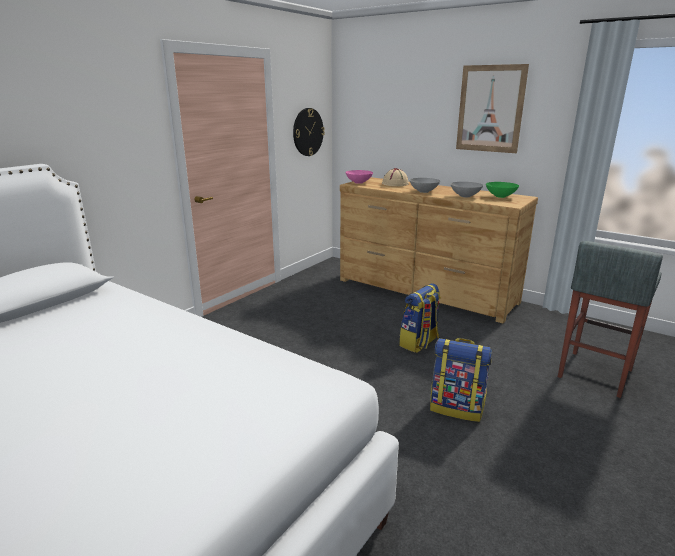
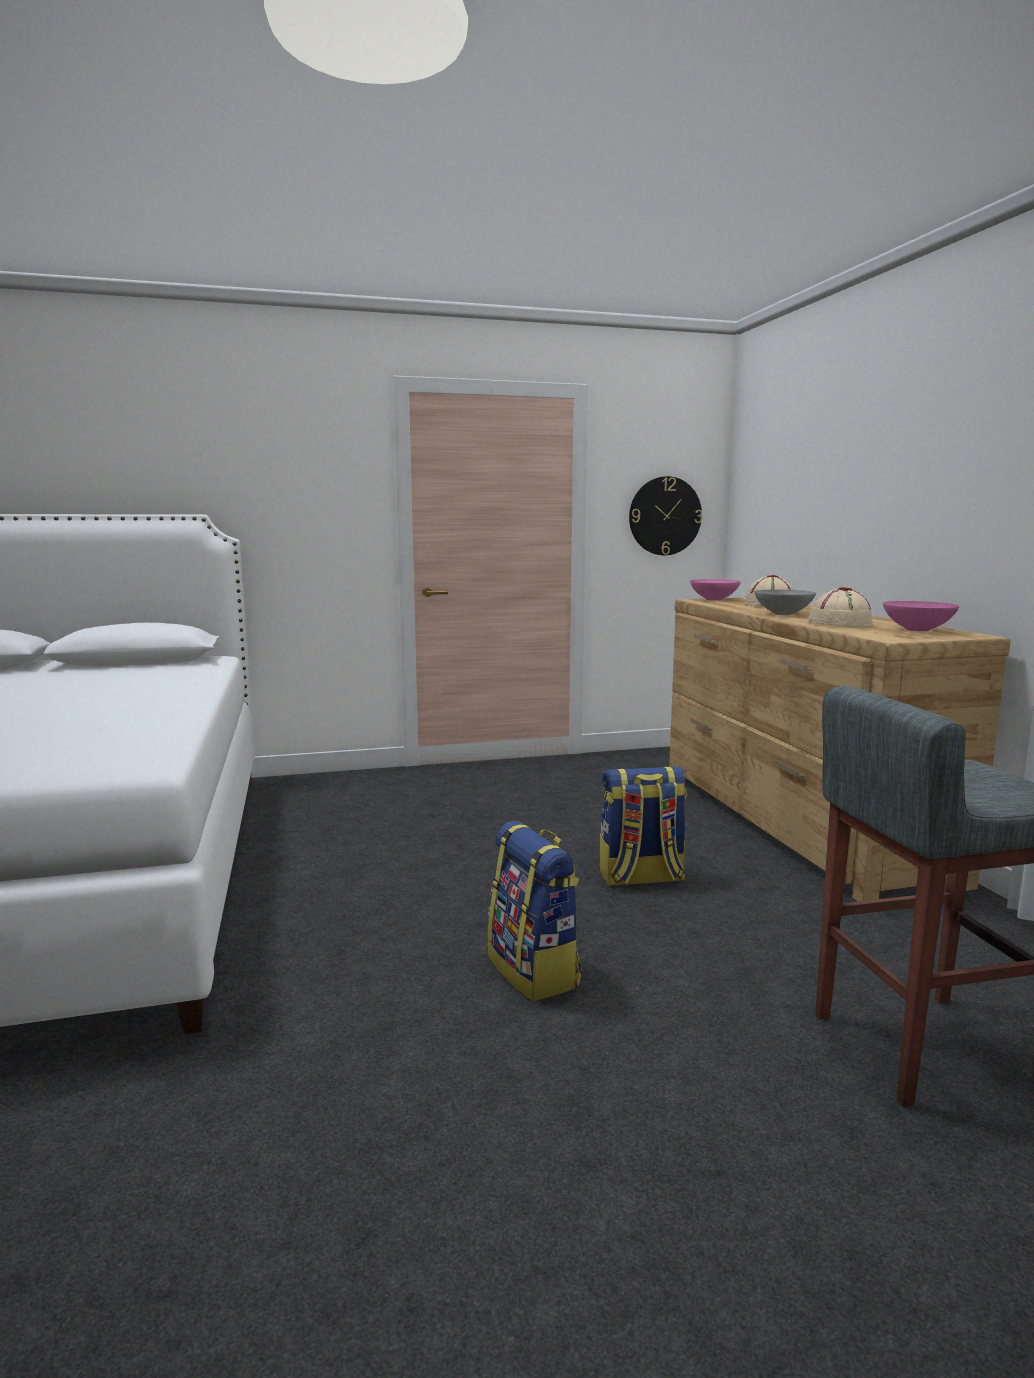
camera: 40 degrees right, 10 degrees down
grey bowl [451,182,483,197] -> beige hat [808,587,873,627]
picture [456,64,529,153] -> none
green bowl [486,182,519,198] -> pink bowl [883,601,960,632]

